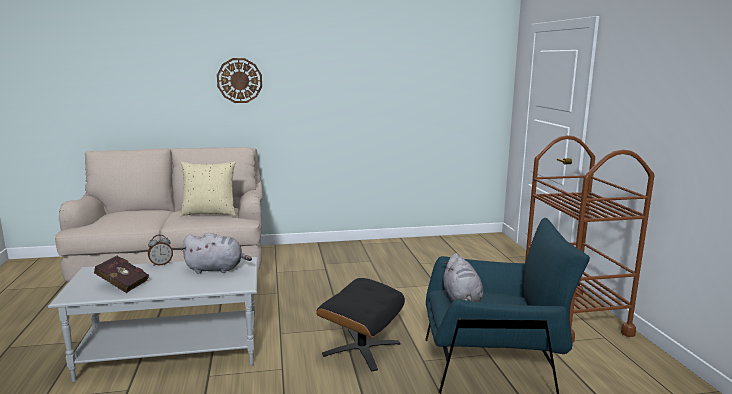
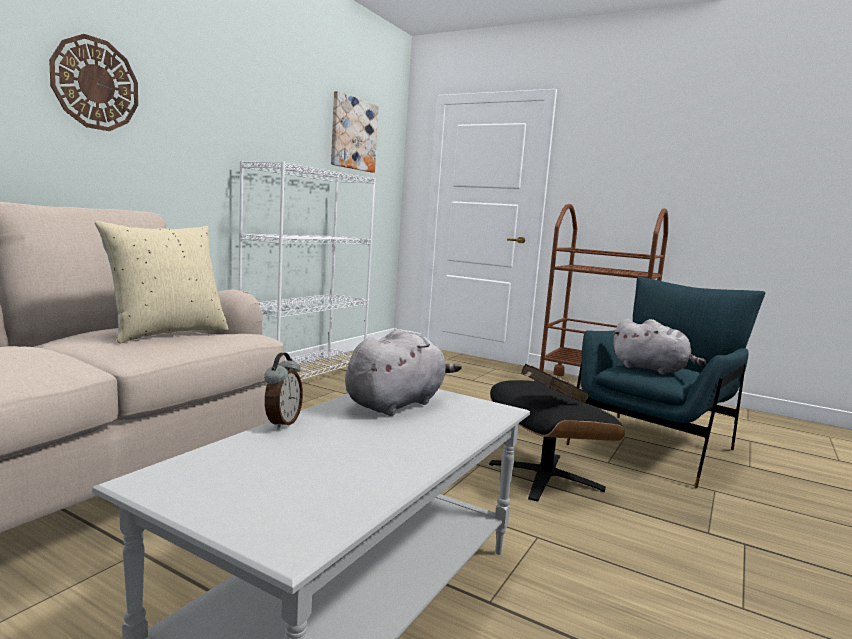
camera: 50 degrees left, 5 degrees down
red book [94,256,149,293] -> red book moved to [521,364,590,403]
none -> white bookcase [238,161,376,380]
none -> picture [331,91,378,173]

